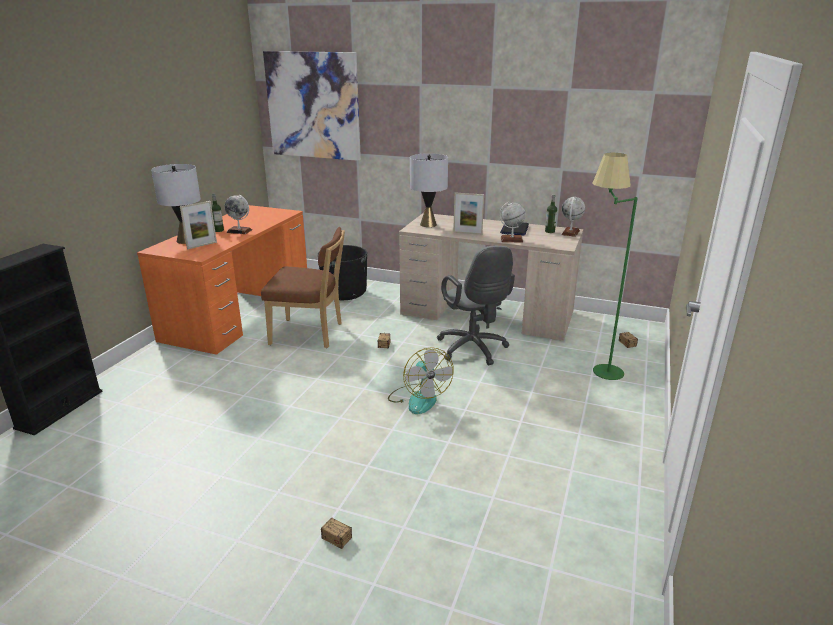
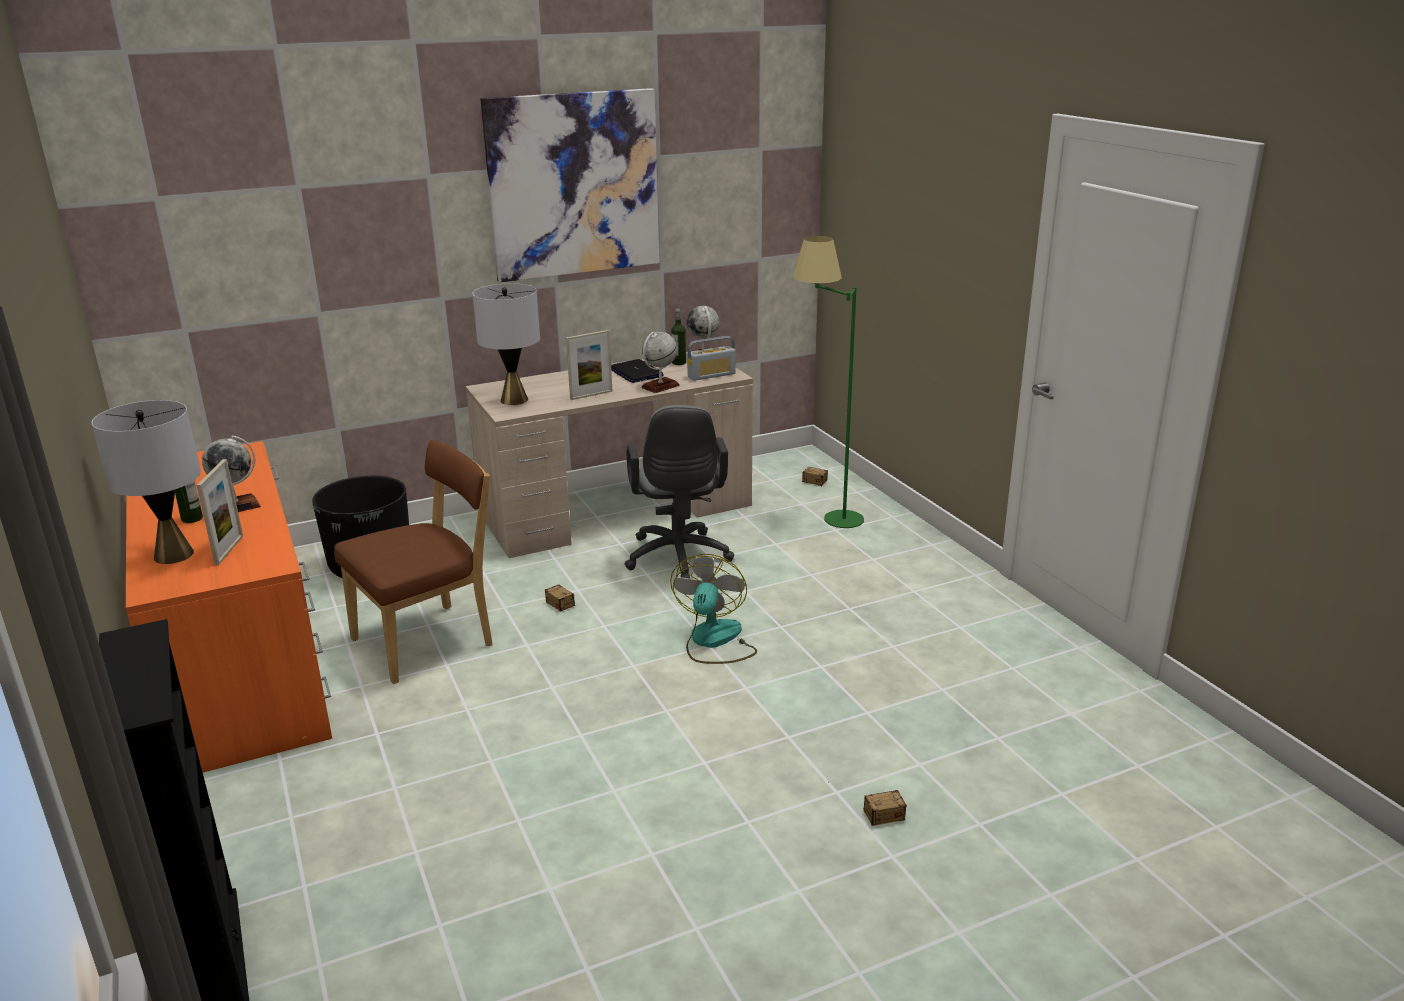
camera: 45 degrees left, 0 degrees up
picture [263,51,361,161] -> picture moved to [480,88,660,282]
fan [388,347,454,414] -> fan turned 105 degrees counterclockwise [670,554,757,664]
grey office chair [437,246,515,365] -> grey office chair turned 60 degrees clockwise [625,405,734,579]
none -> radio [687,336,736,381]

